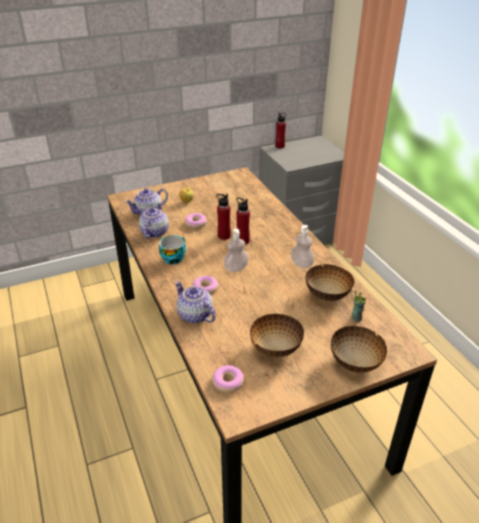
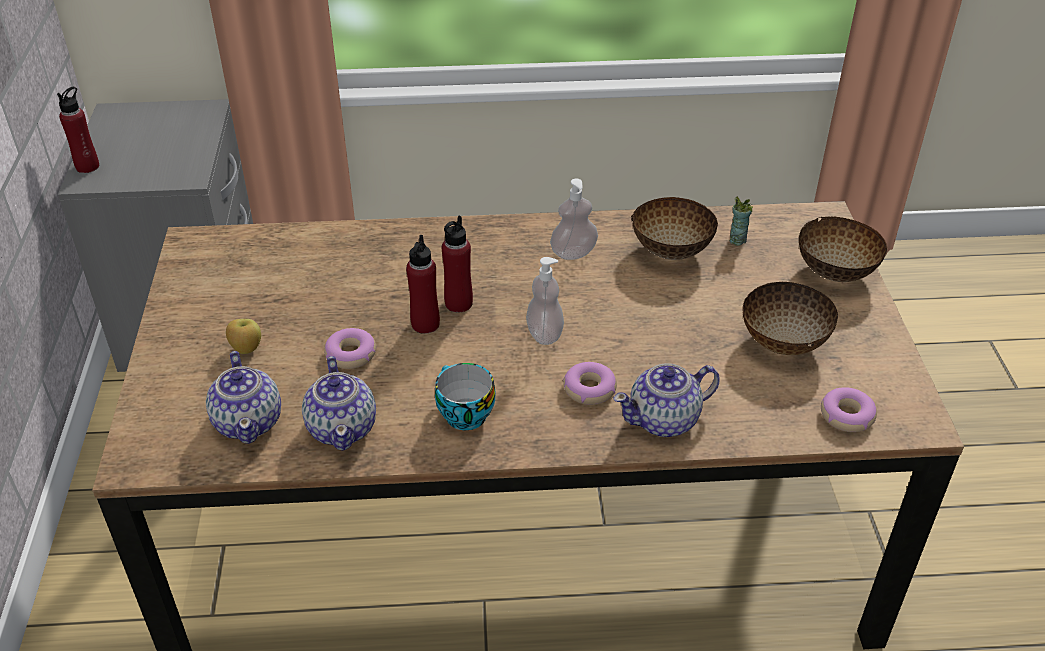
camera: 70 degrees left, 5 degrees up
teapot [139,202,169,239] -> teapot turned 135 degrees counterclockwise [302,356,376,451]

